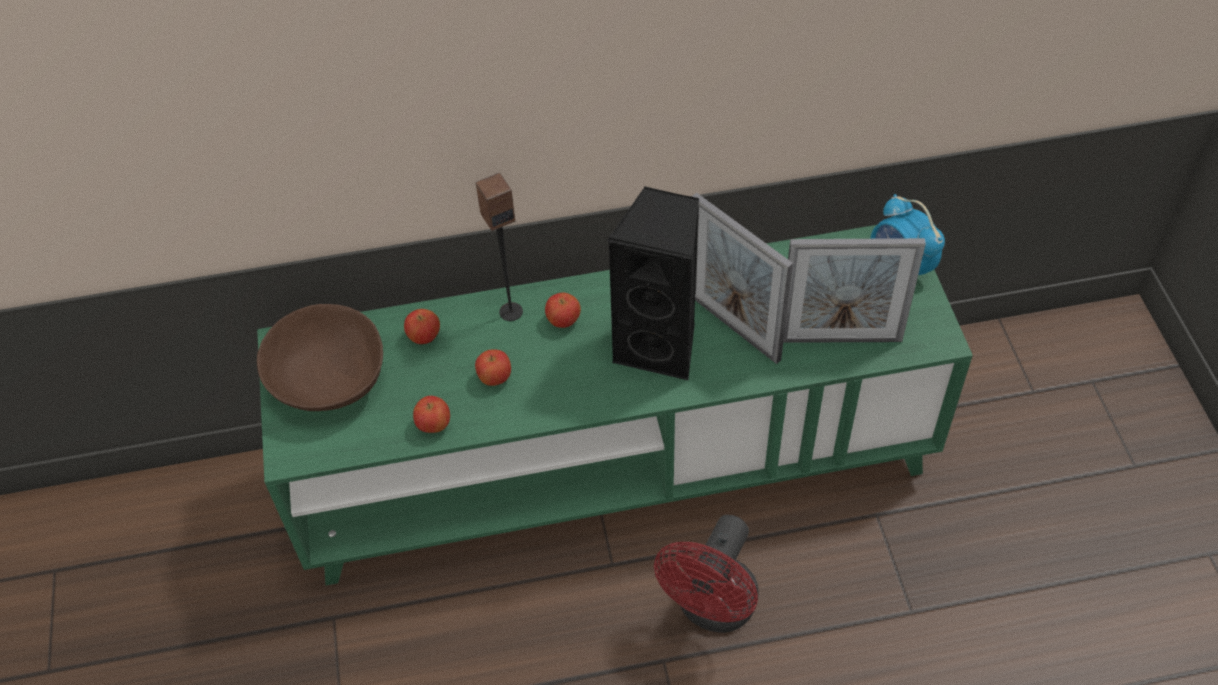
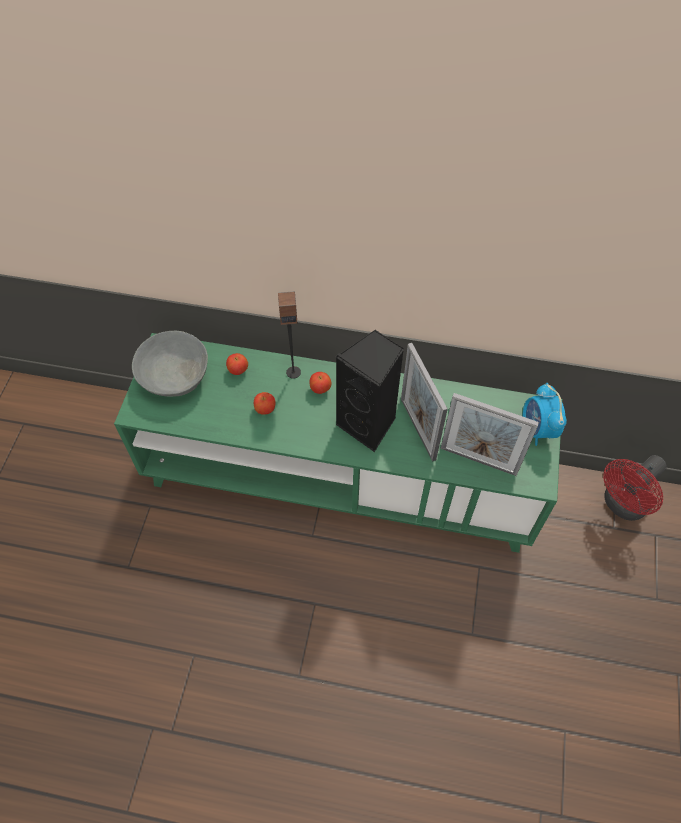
camera: 20 degrees right, 5 degrees up
brown bowl [257,304,383,411] -> grey bowl [132,331,208,397]
apple [413,396,450,433] -> none
red fan [654,515,759,633] -> red fan moved to [603,455,667,521]

